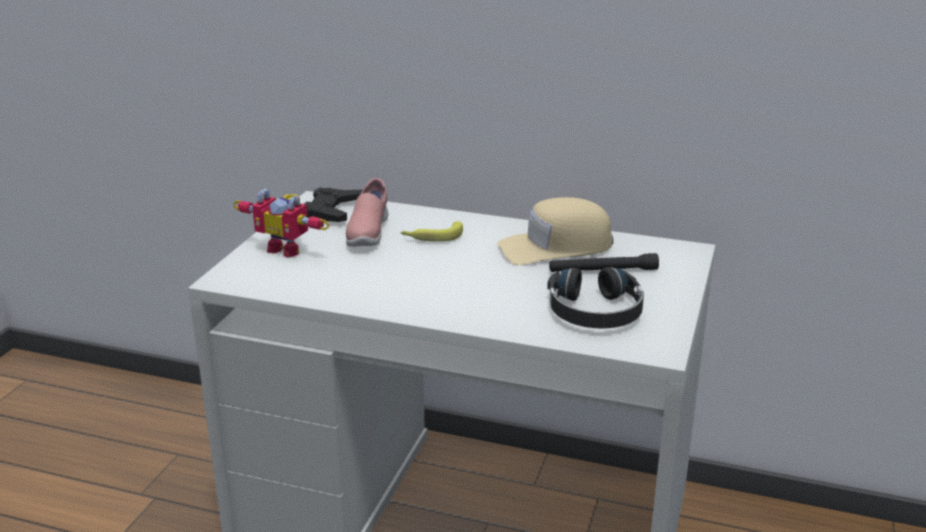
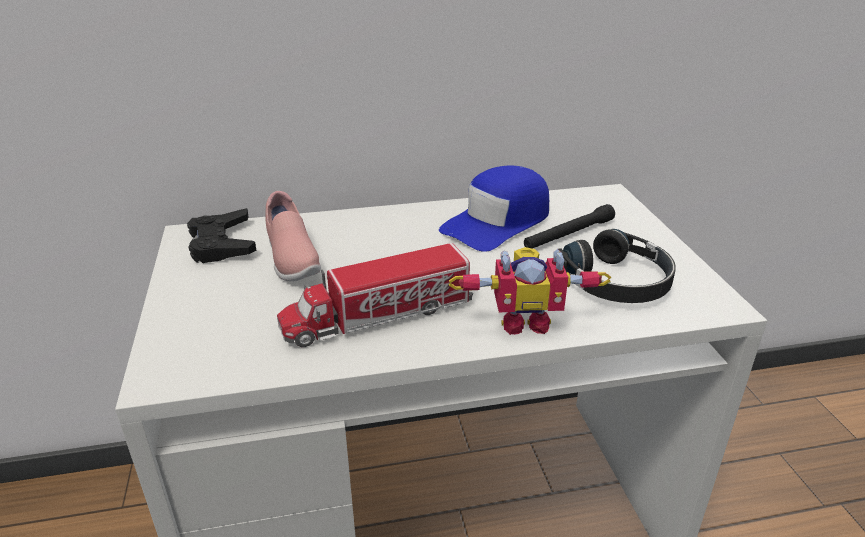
camera: 30 degrees left, 5 degrees up
toy robot [233,189,329,257] -> toy robot moved to [449,247,611,335]
banana [400,221,463,242] -> none
beige cap [497,197,613,265] -> blue cap [439,166,549,252]
none -> toy truck [277,243,473,347]

